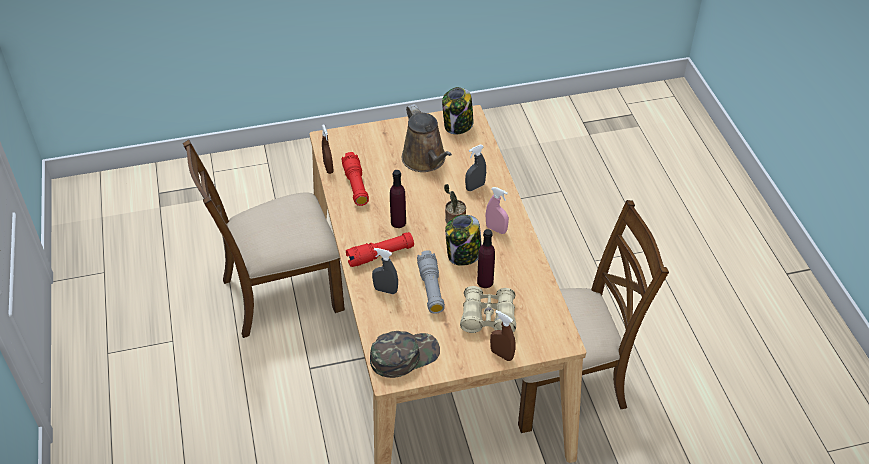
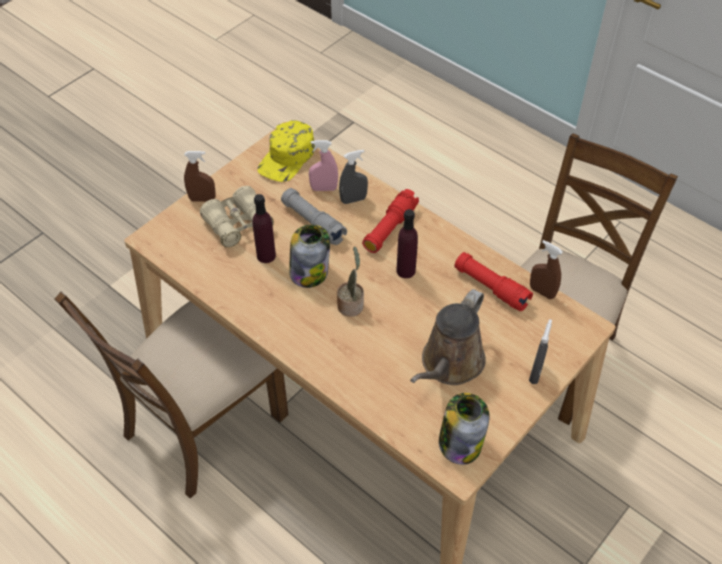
camera: 145 degrees right, 5 degrees up
green cap [370,331,440,378] -> yellow cap [257,120,315,182]
brown watering can [402,104,452,172] -> brown watering can turned 90 degrees counterclockwise [410,289,486,385]
grey spray bottle [465,145,486,191] -> grey spray bottle moved to [529,319,552,384]
pink spray bottle [486,187,509,234] -> pink spray bottle moved to [309,140,338,191]

